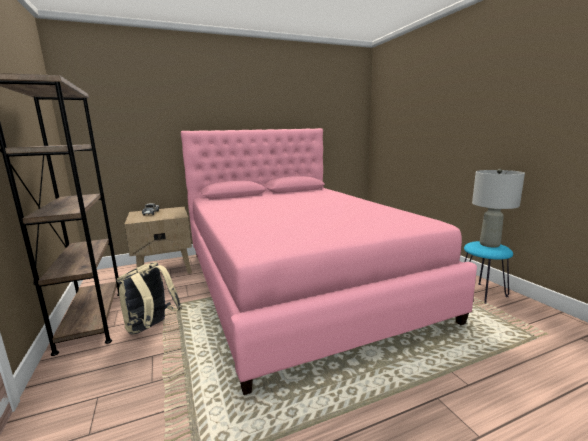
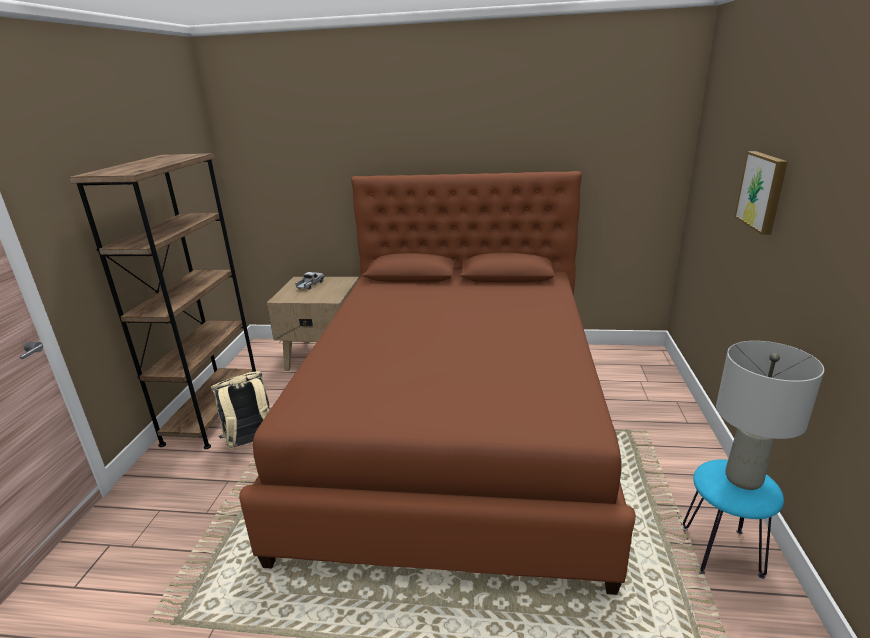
camera: 30 degrees right, 10 degrees up
pink bed [181,128,477,395] -> brown bed [239,171,636,595]
none -> picture [735,151,788,235]

